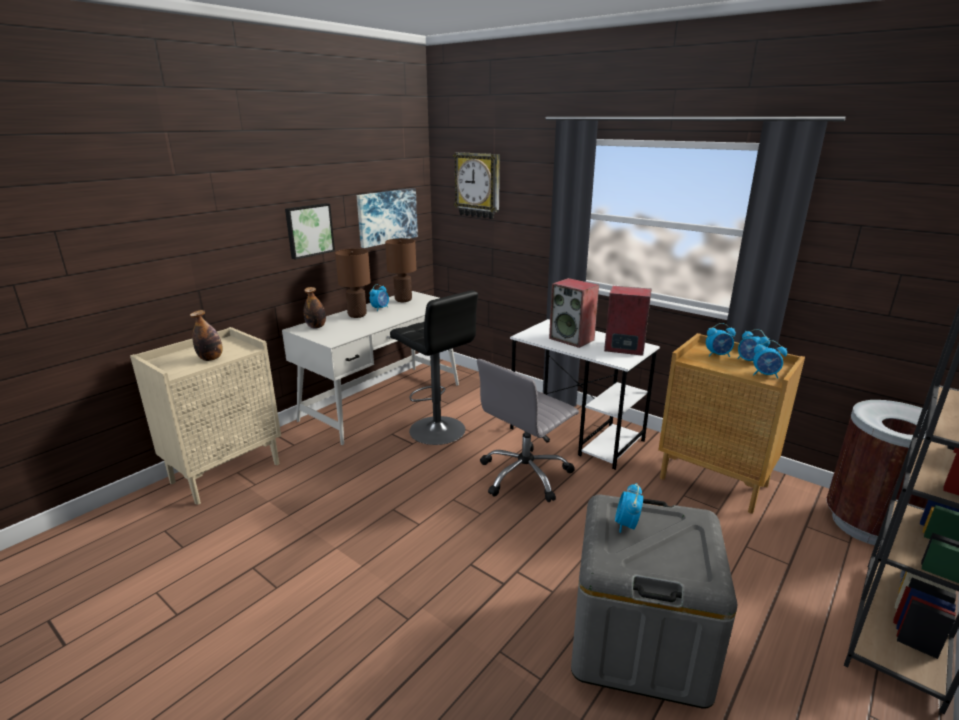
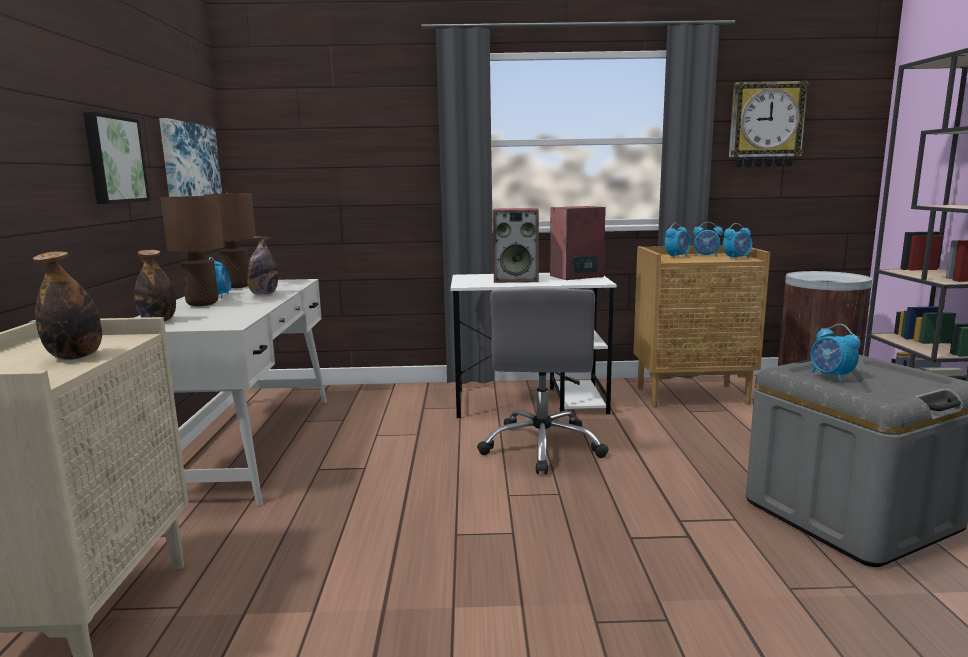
camera: 40 degrees left, 10 degrees down
black stool [390,290,478,445] -> none
wall clock [453,152,500,219] -> wall clock moved to [729,80,809,167]
none -> bottle [247,236,278,295]

